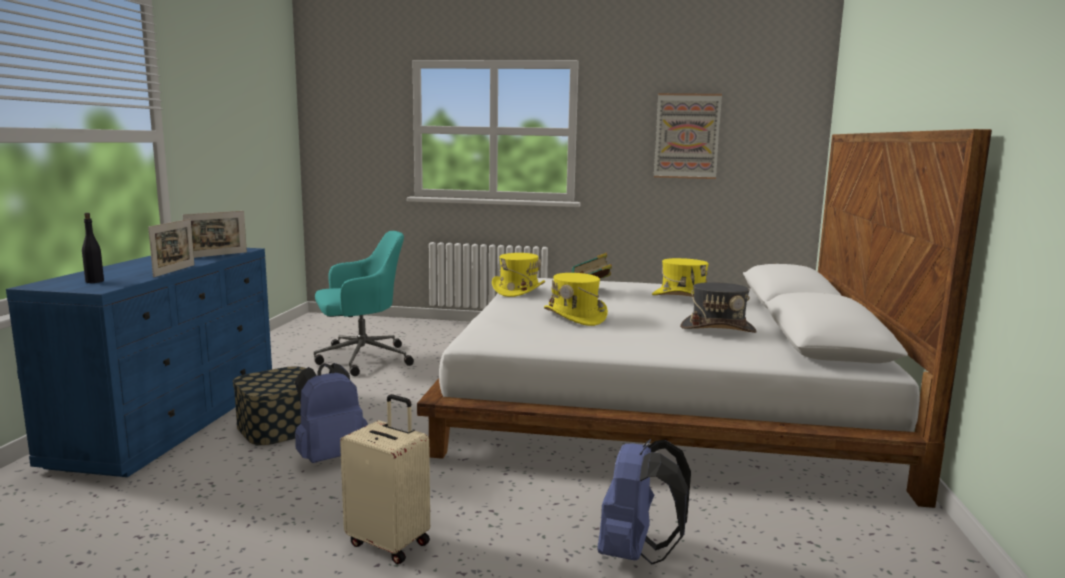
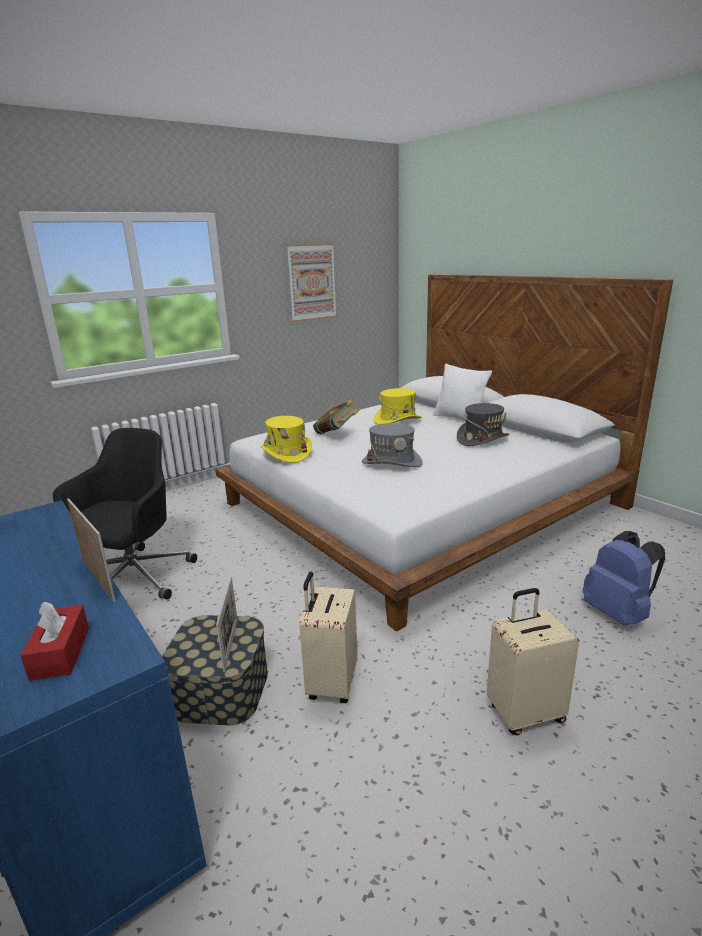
camera: 45 degrees left, 10 degrees up
black bottle [82,213,104,283] -> red tissue box [20,602,89,681]
picture frame [183,211,247,258] -> picture frame moved to [216,577,238,672]
blue backpack [295,363,368,463] -> beige suitcase [299,572,358,703]
turquoise office chair [314,231,414,376] -> black office chair [53,428,197,600]
yellow hat [544,273,608,326] -> grey hat [362,423,423,467]
none -> white pillow [433,364,492,421]

